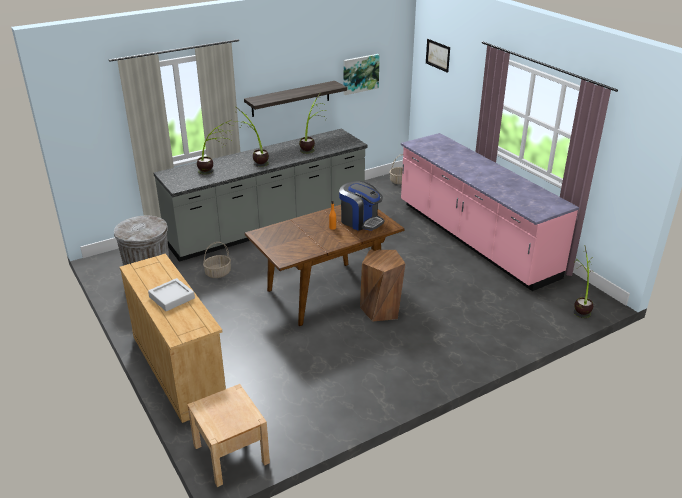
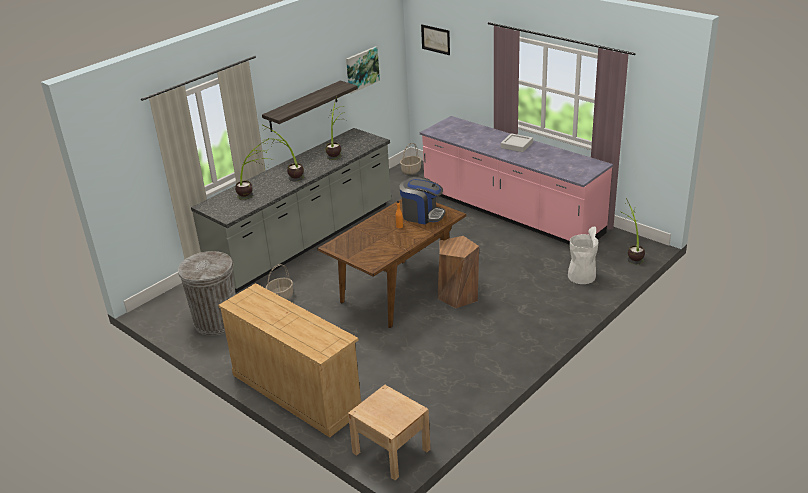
camera: 15 degrees left, 0 degrees up
grey tray [148,278,195,311] -> grey tray moved to [501,133,533,152]
none -> white trash can [568,227,599,284]

